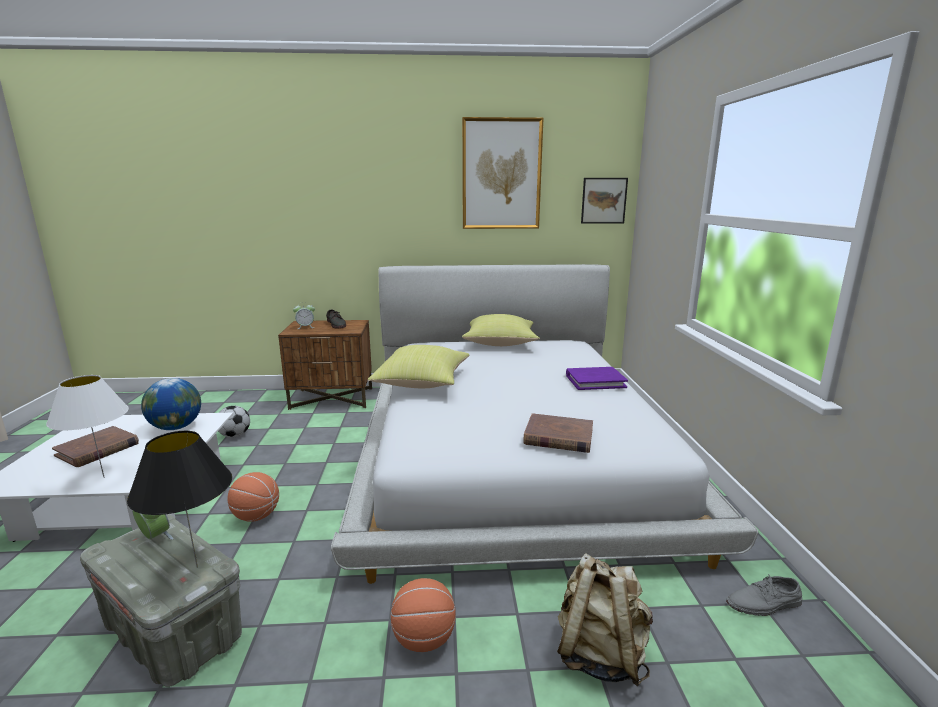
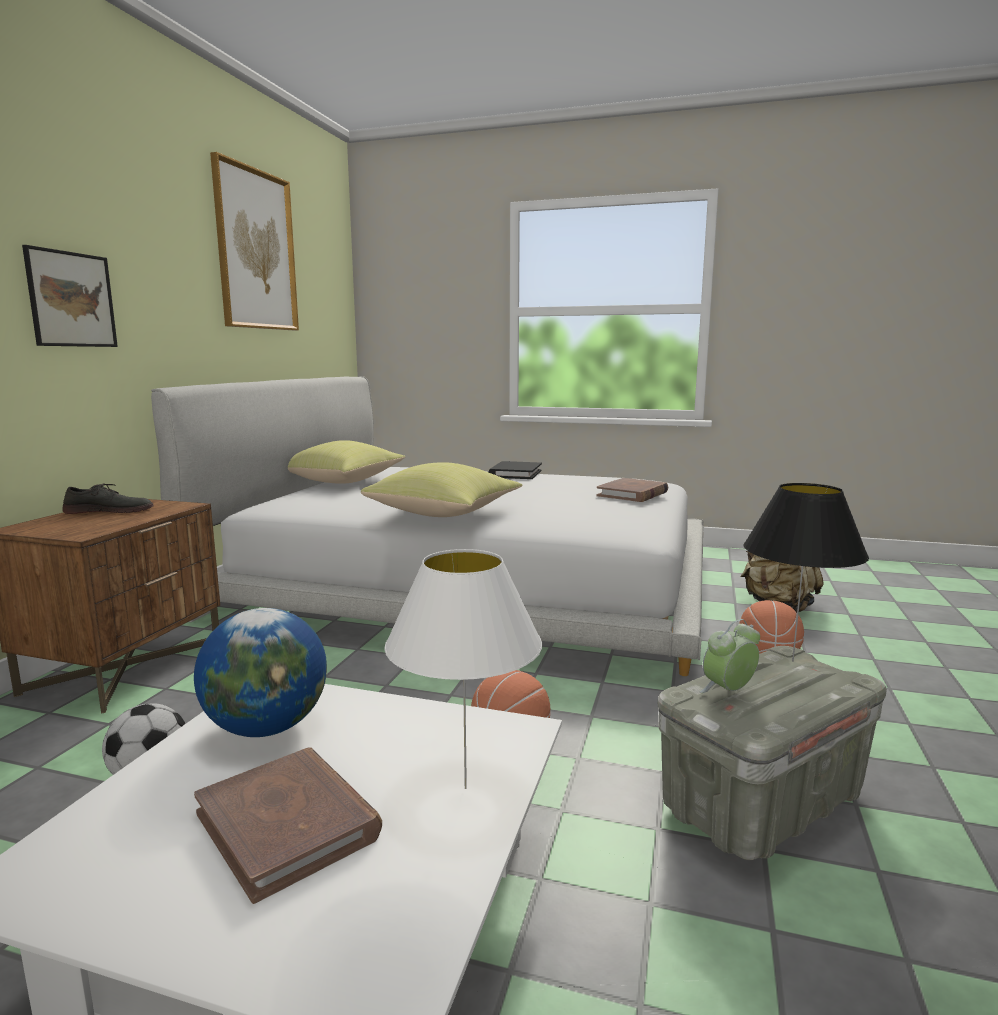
camera: 70 degrees left, 5 degrees down
alarm clock [293,302,315,329] -> none
purple book [566,367,628,390] -> black book [489,461,542,479]
picture [581,178,628,224] -> picture moved to [22,245,118,347]
grey shoe [726,574,802,616] -> none

